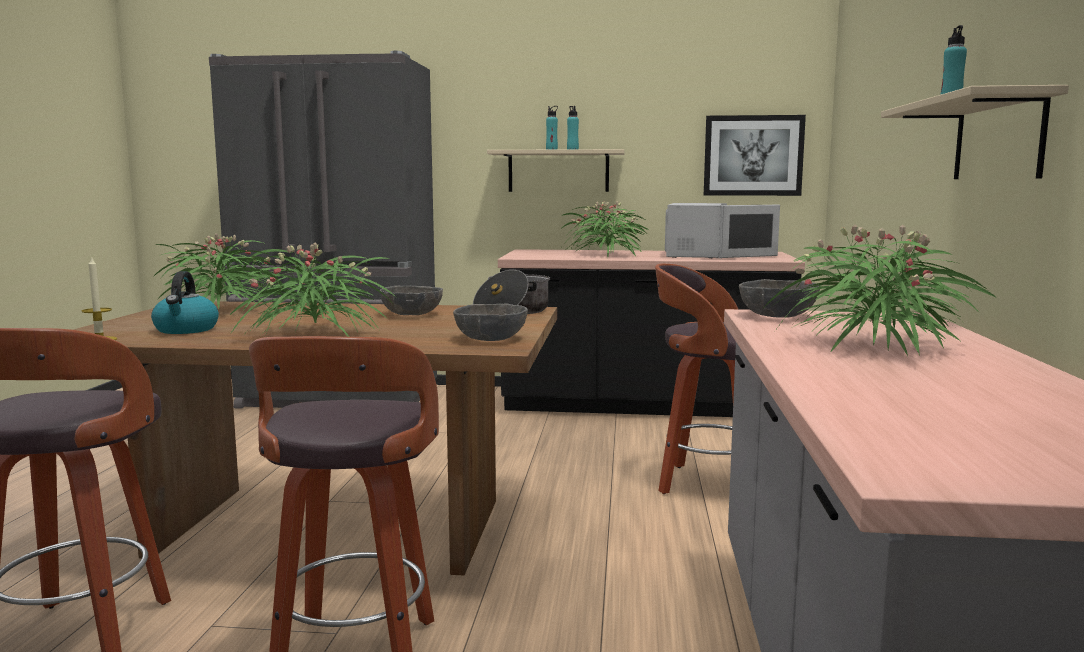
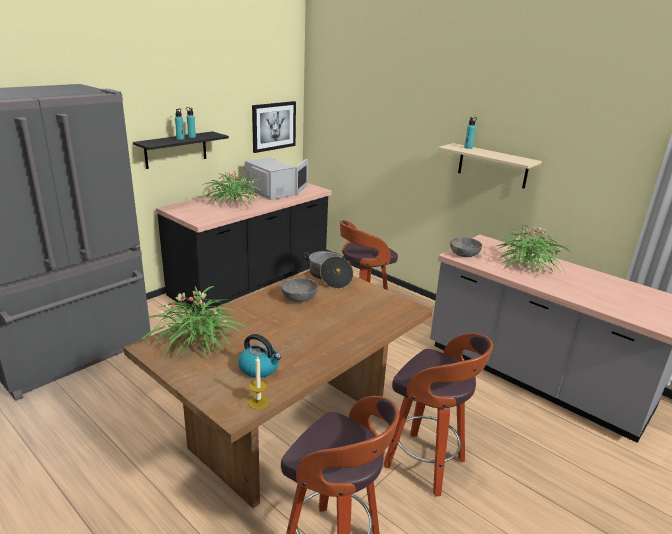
camera: 55 degrees left, 15 degrees up
potted plant [219,243,396,337] -> none
grey bowl [453,303,528,341] -> none
beige shelf [487,149,625,192] -> black shelf [133,131,229,169]

